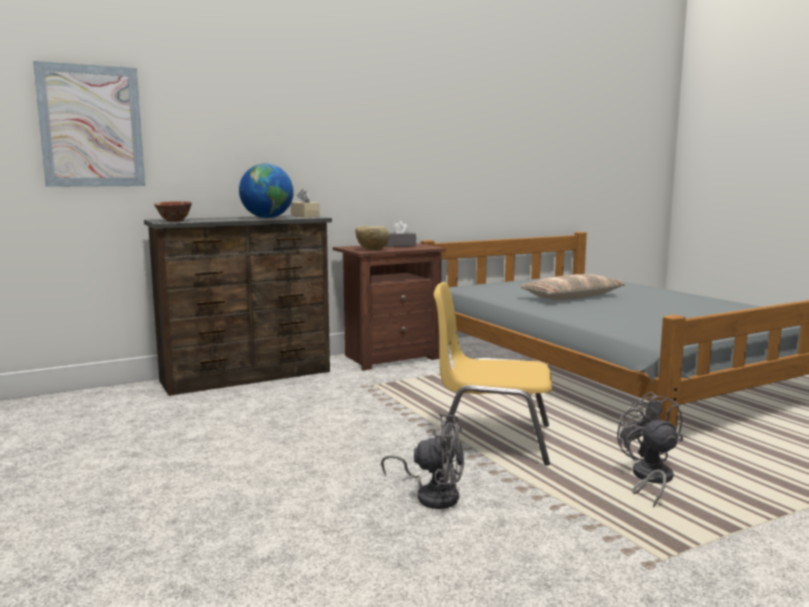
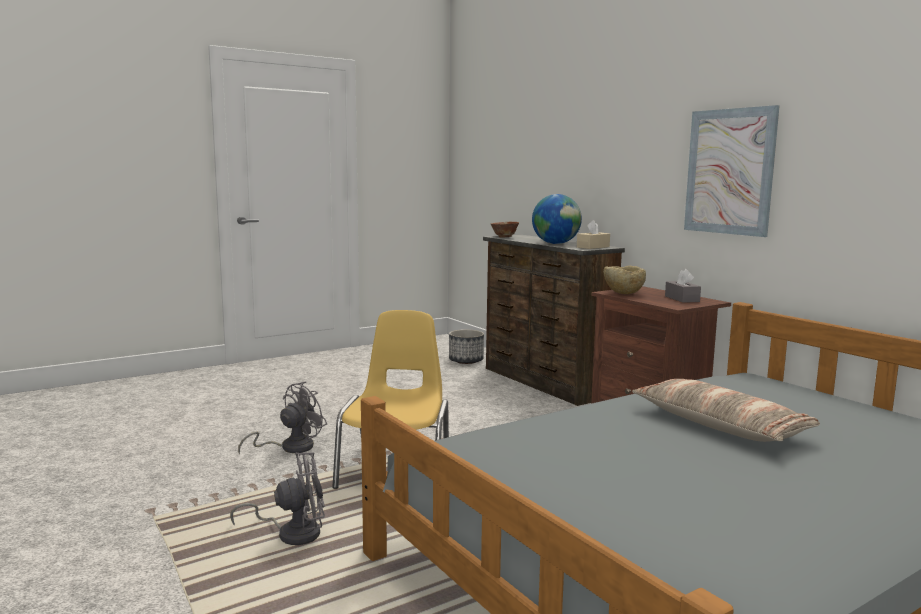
camera: 85 degrees right, 0 degrees up
picture [33,61,145,187] -> picture moved to [684,105,780,237]
grey fan [381,413,464,509] -> grey fan turned 150 degrees counterclockwise [238,381,327,455]
none -> planter [449,329,484,364]

